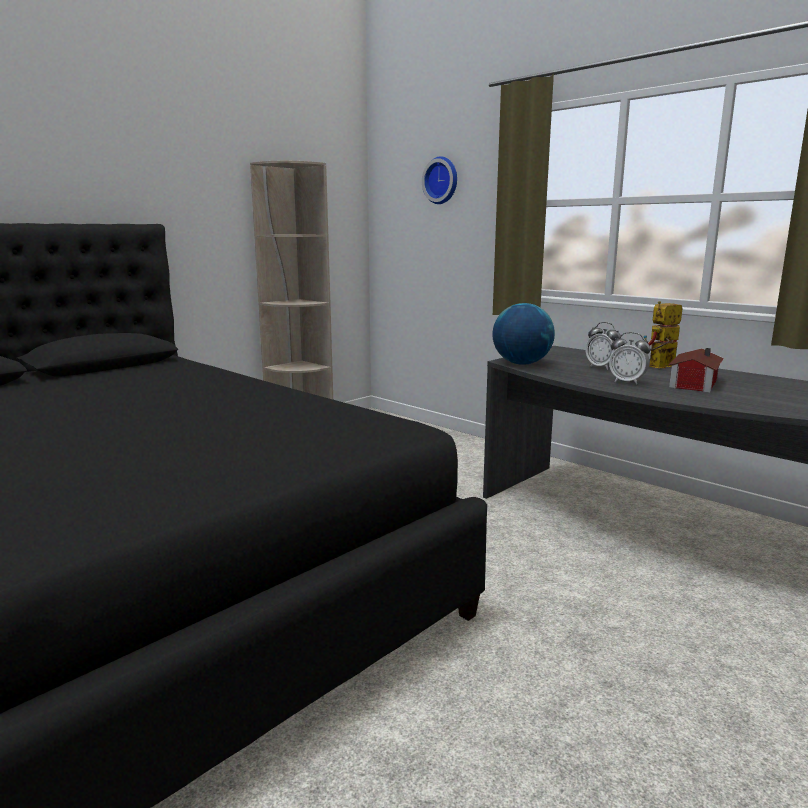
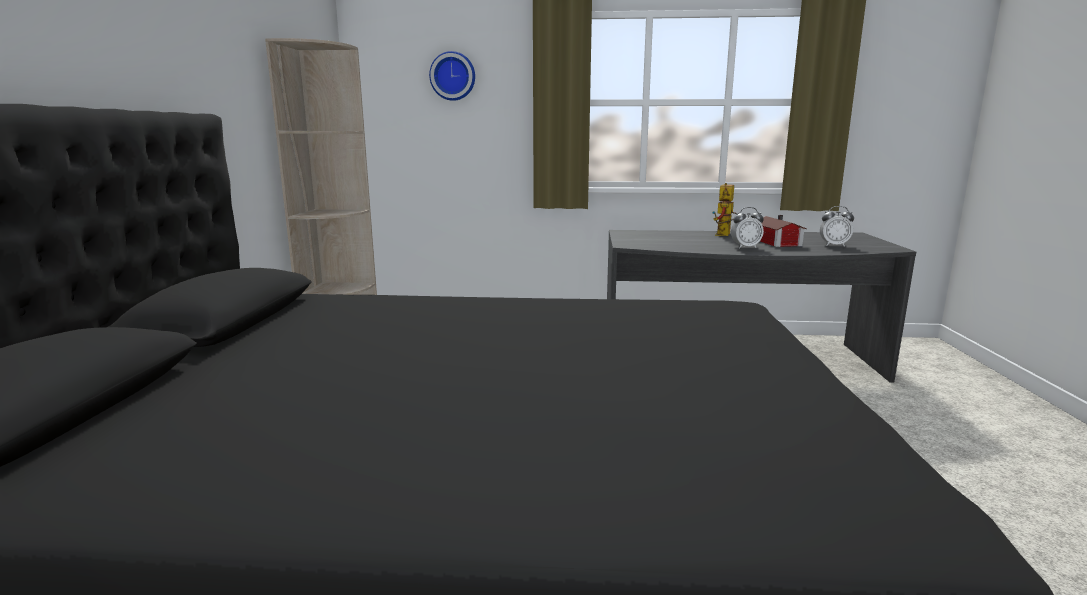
camera: 40 degrees left, 0 degrees up
globe [492,303,555,365] -> none
alarm clock [586,322,621,370] -> alarm clock moved to [820,206,854,247]

